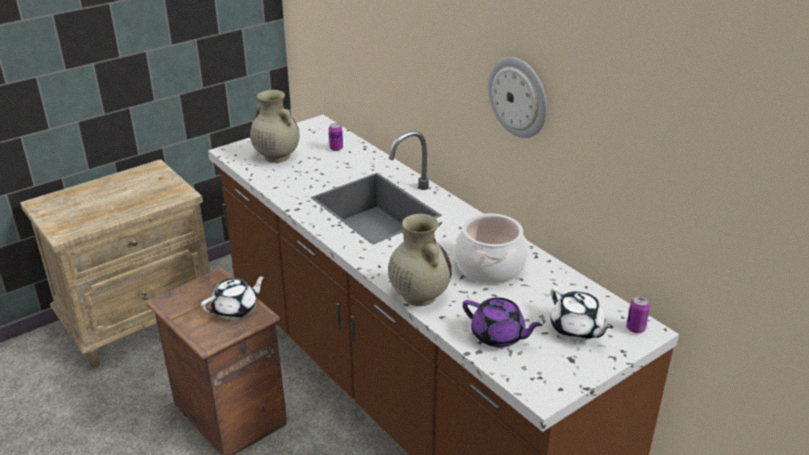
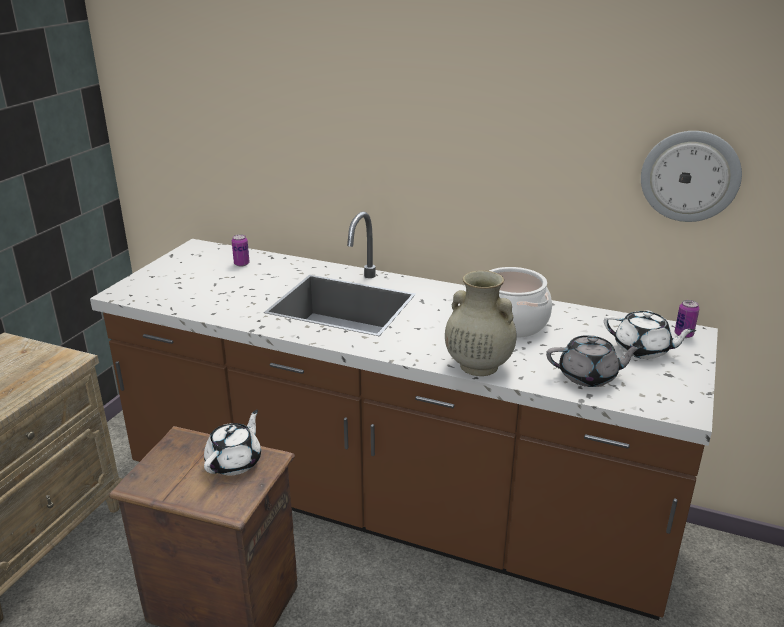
camera: 30 degrees left, 5 degrees down
beige vase [250,90,300,163] -> none
purple teapot [463,297,542,348] -> grey teapot [546,335,642,387]
wall clock [488,57,547,138] -> wall clock moved to [641,131,742,222]

